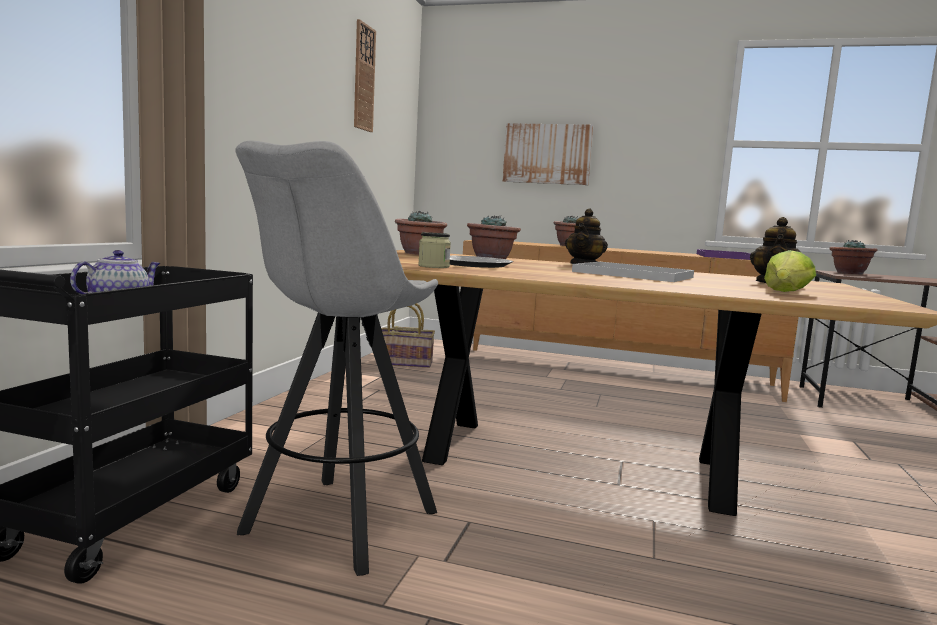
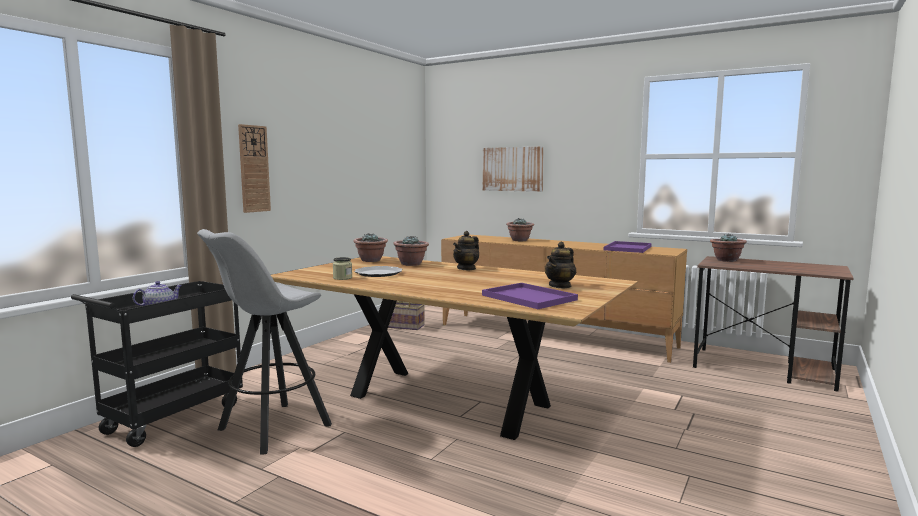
camera: 15 degrees right, 0 degrees up
wall clock [354,19,376,132] -> wall clock moved to [238,124,271,213]
white tray [572,262,694,282] -> none
lettuce [764,250,816,292] -> purple tray [482,283,578,309]

